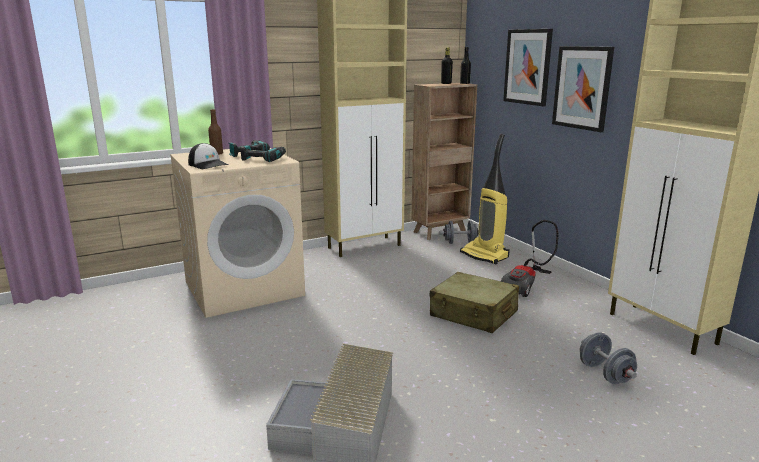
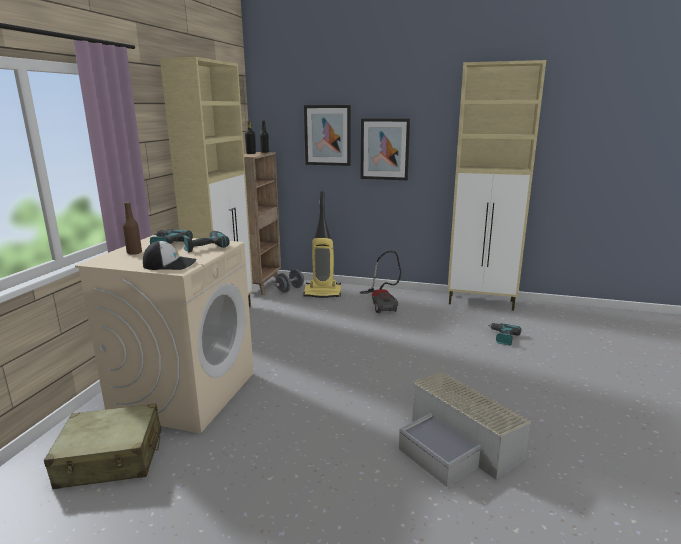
camera: 45 degrees left, 0 degrees up
beige suitcase [430,272,519,333] -> beige suitcase moved to [44,404,161,489]
grey dumbbell [580,333,637,384] -> power drill [488,323,521,346]

